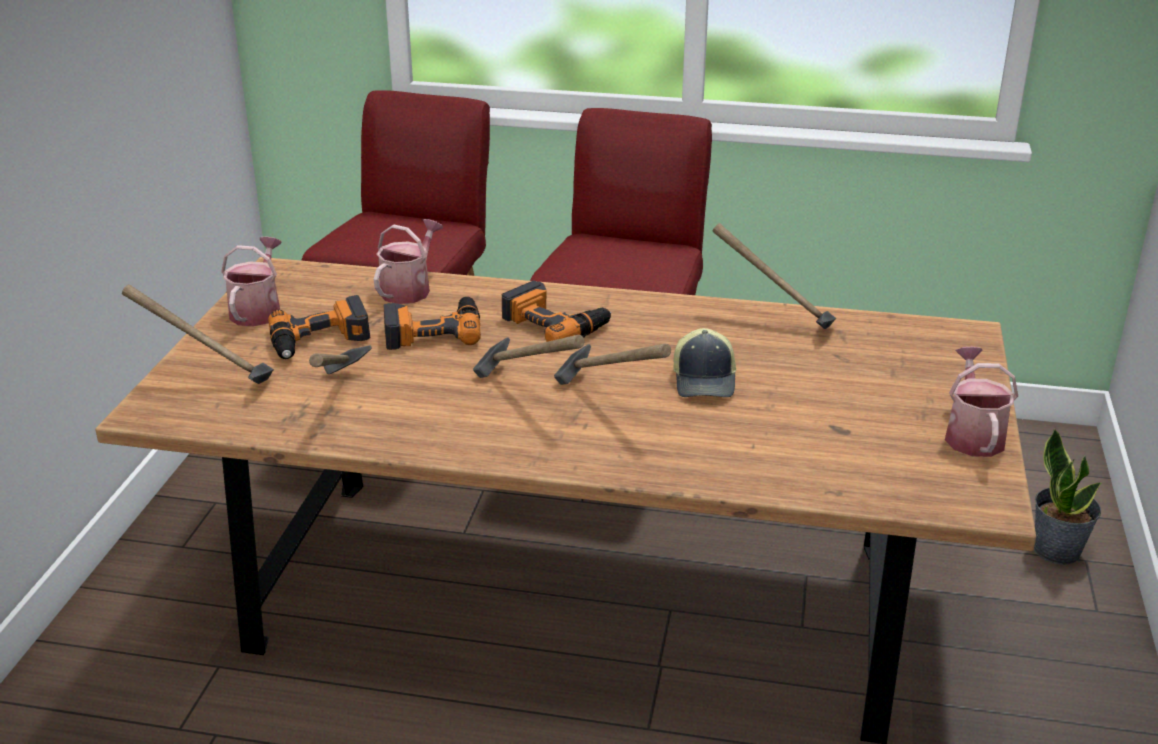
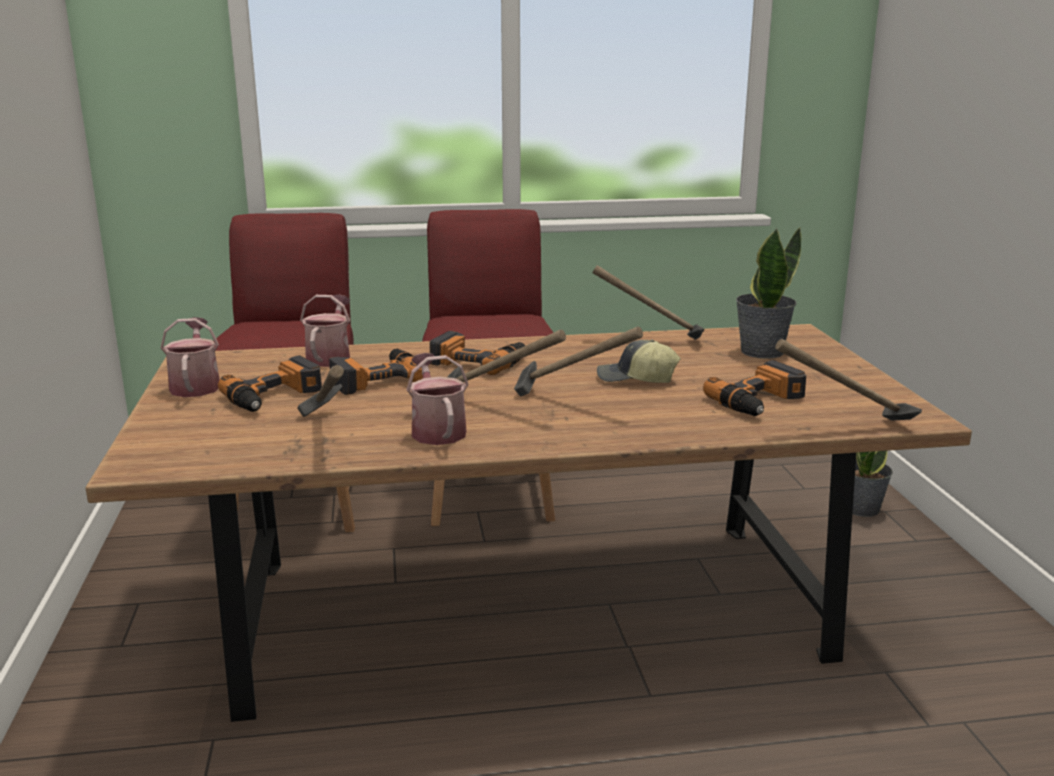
camera: 20 degrees left, 10 degrees down
hammer [122,284,274,384] -> hammer moved to [775,339,922,420]
cap [673,328,736,397] -> cap turned 120 degrees clockwise [597,340,681,383]
watering can [945,347,1018,457] -> watering can moved to [406,353,469,445]
none -> power drill [703,360,806,416]
none -> potted plant [736,227,801,359]

